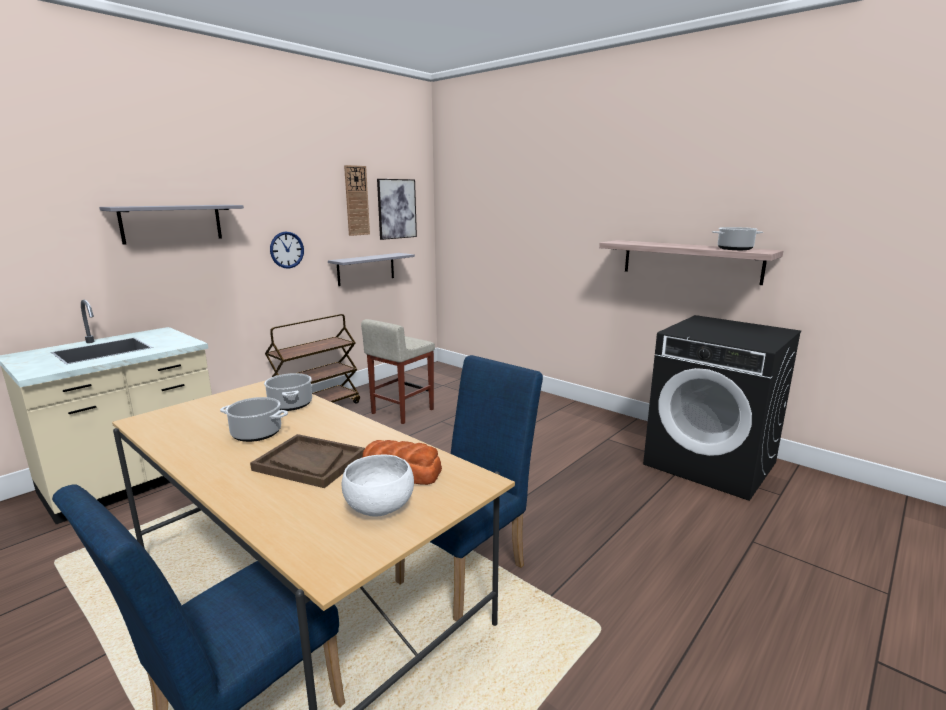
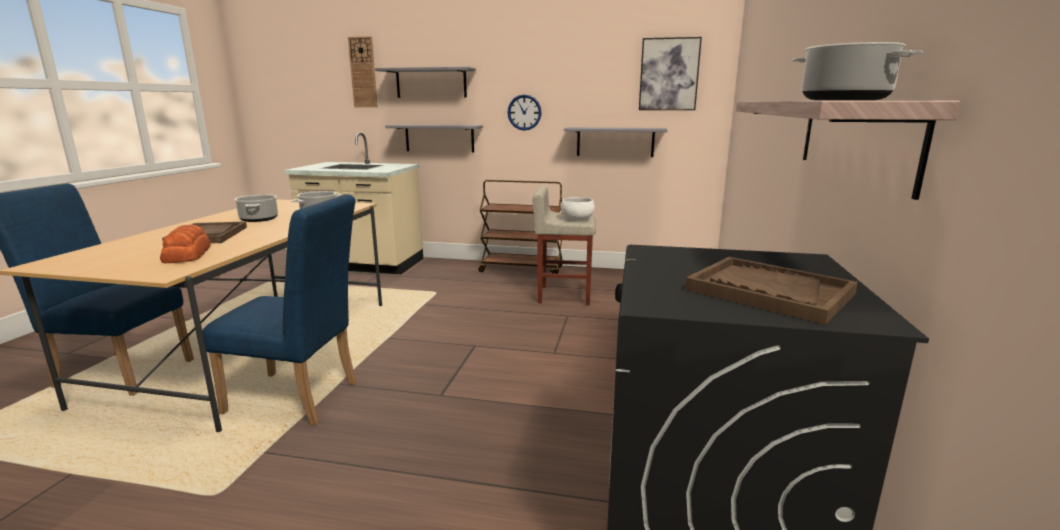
camera: 60 degrees right, 0 degrees up
white bowl [342,455,414,517] -> white bowl moved to [561,197,595,221]
wall clock [344,165,370,236] -> wall clock moved to [348,36,378,108]
none -> grey shelf [385,124,483,153]
none -> brown tray [685,257,858,325]

